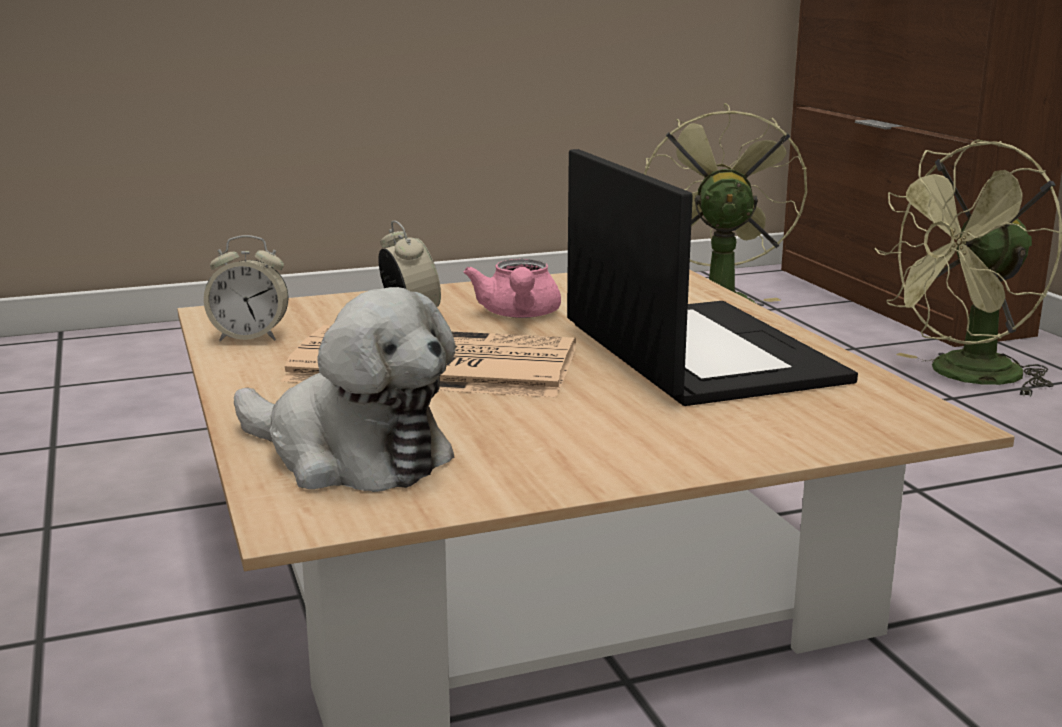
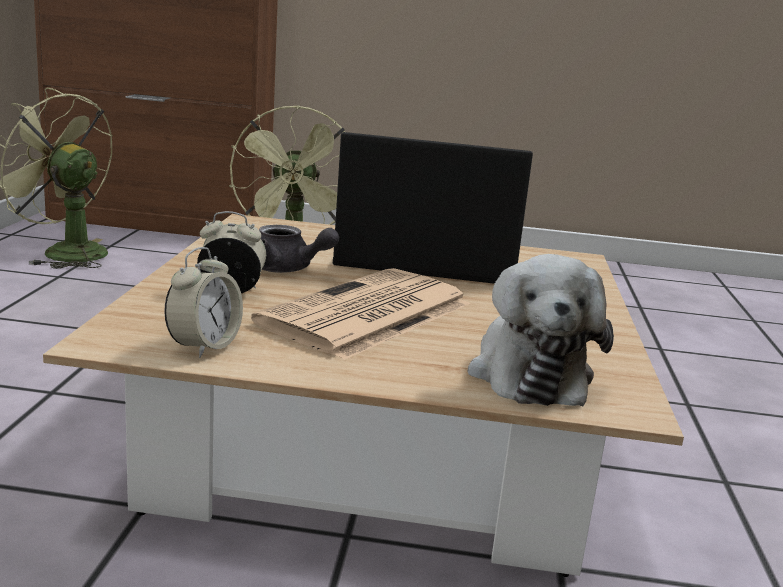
camera: 65 degrees left, 0 degrees up
plush toy [234,287,456,492] -> plush toy turned 120 degrees clockwise [467,254,614,406]
pink teapot [464,259,561,318] -> grey teapot [259,225,339,273]

